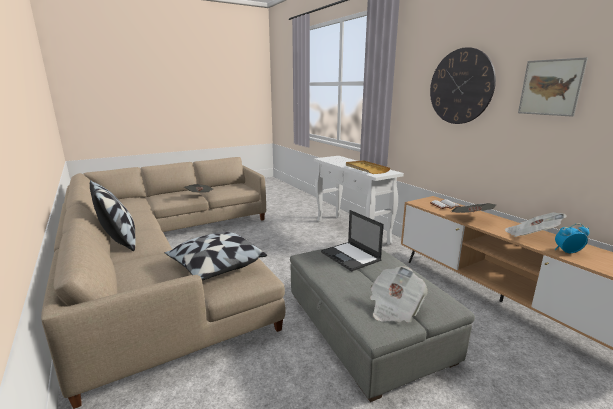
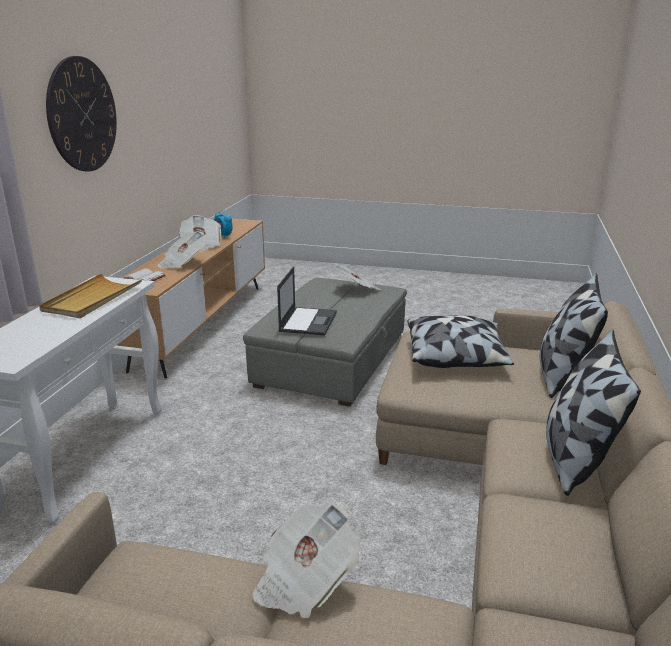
camera: 135 degrees left, 5 degrees up
picture [518,57,588,117] -> none
none -> pillow [540,273,608,398]

